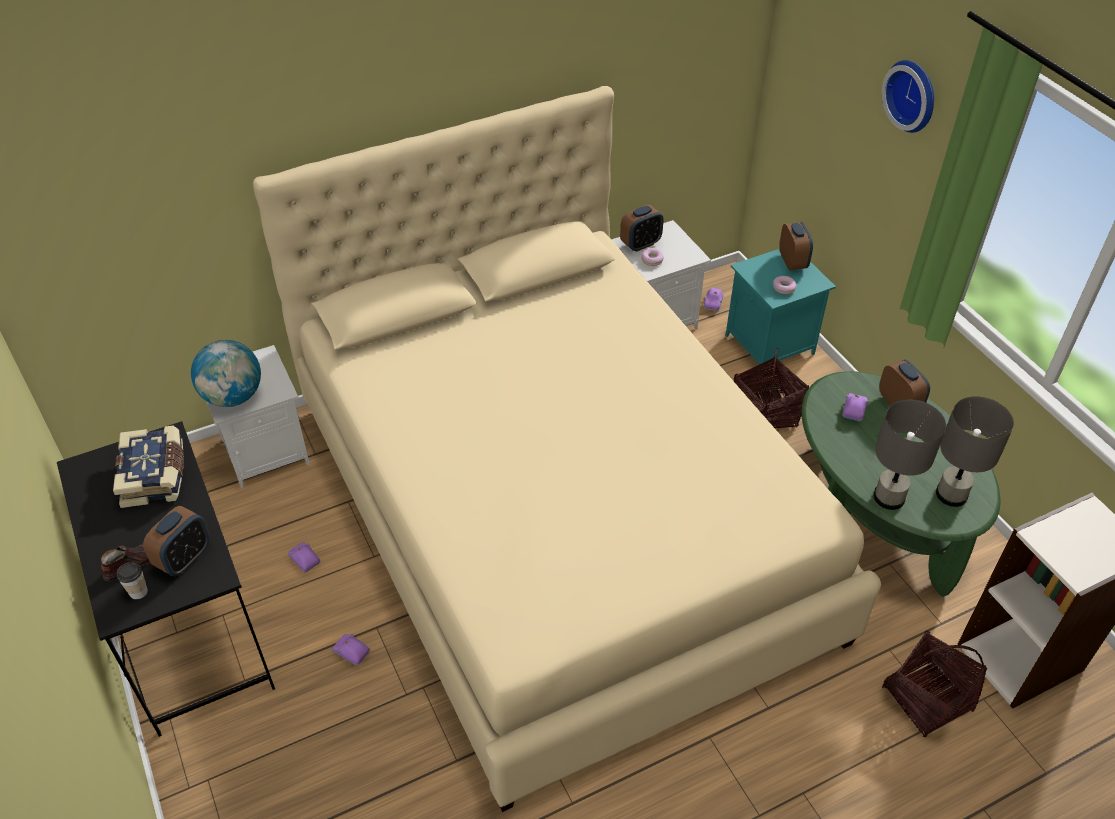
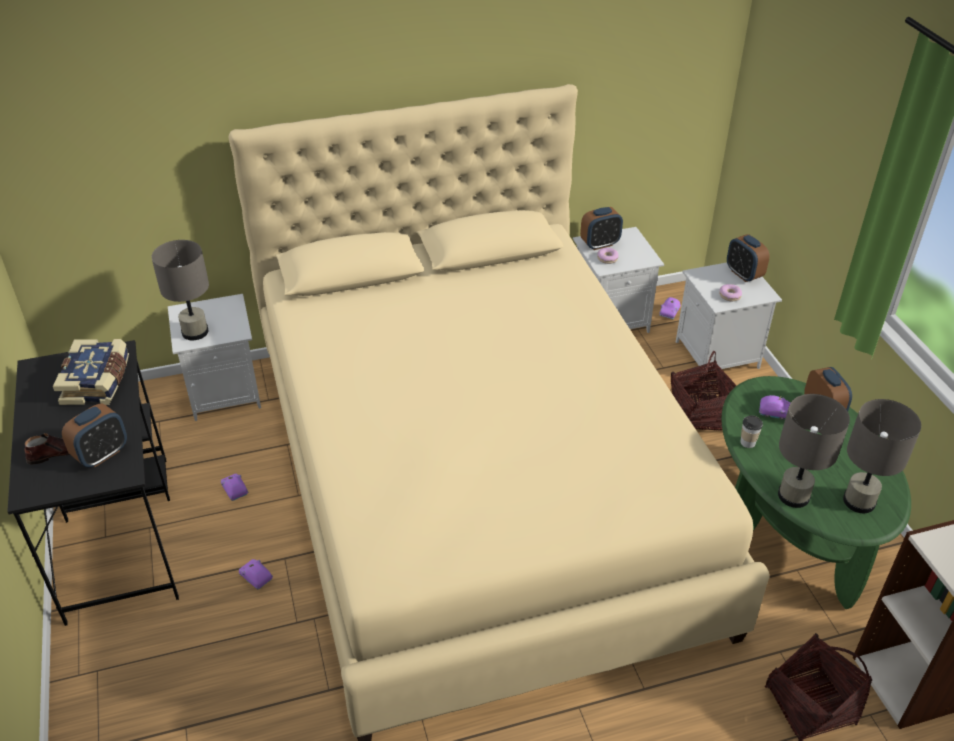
camera: 10 degrees right, 5 degrees down
cup [117,562,148,599] -> cup moved to [740,415,763,448]
globe [191,340,261,407] -> grey table lamp [152,240,209,340]
turquoise nightstand [725,249,836,364] -> grey nightstand [676,263,782,371]
alarm clock [779,222,813,270] -> alarm clock turned 150 degrees clockwise [727,234,770,282]
purple toy car [842,393,869,421] -> purple toy car turned 75 degrees clockwise [759,395,790,420]
wall clock [882,60,934,133] -> none

